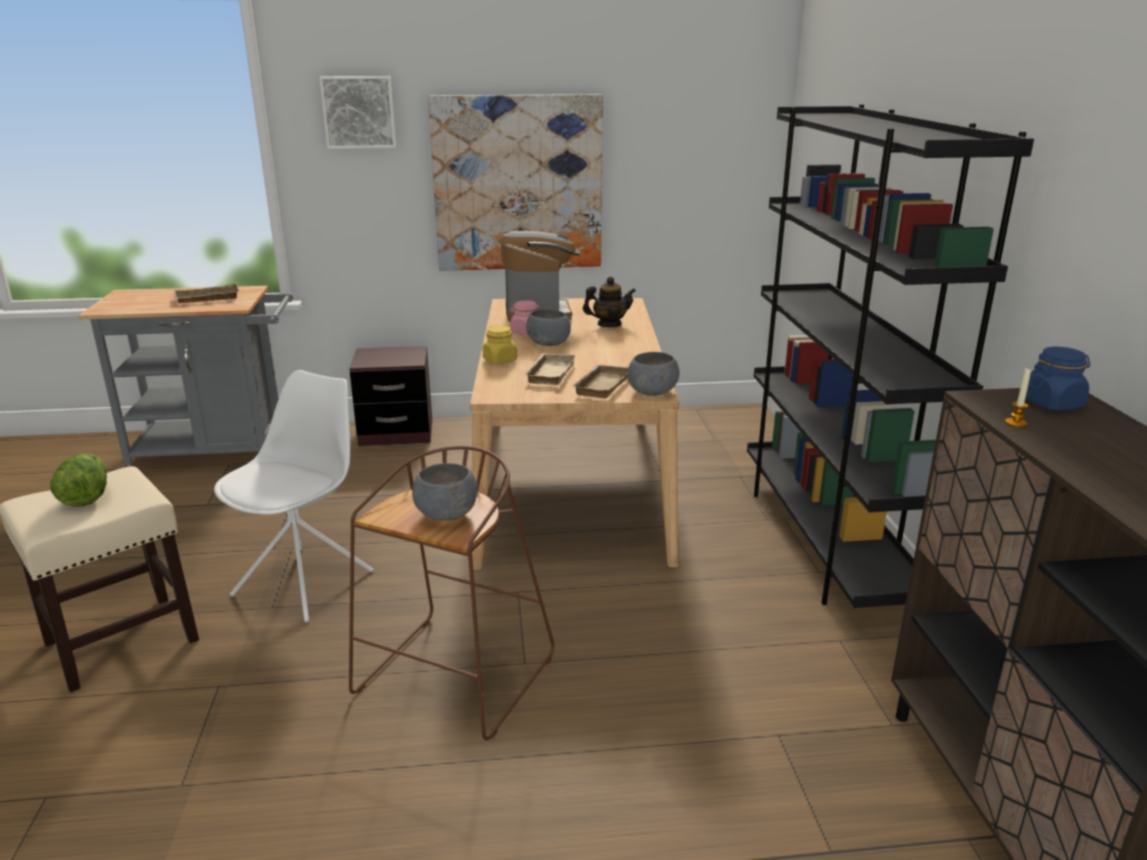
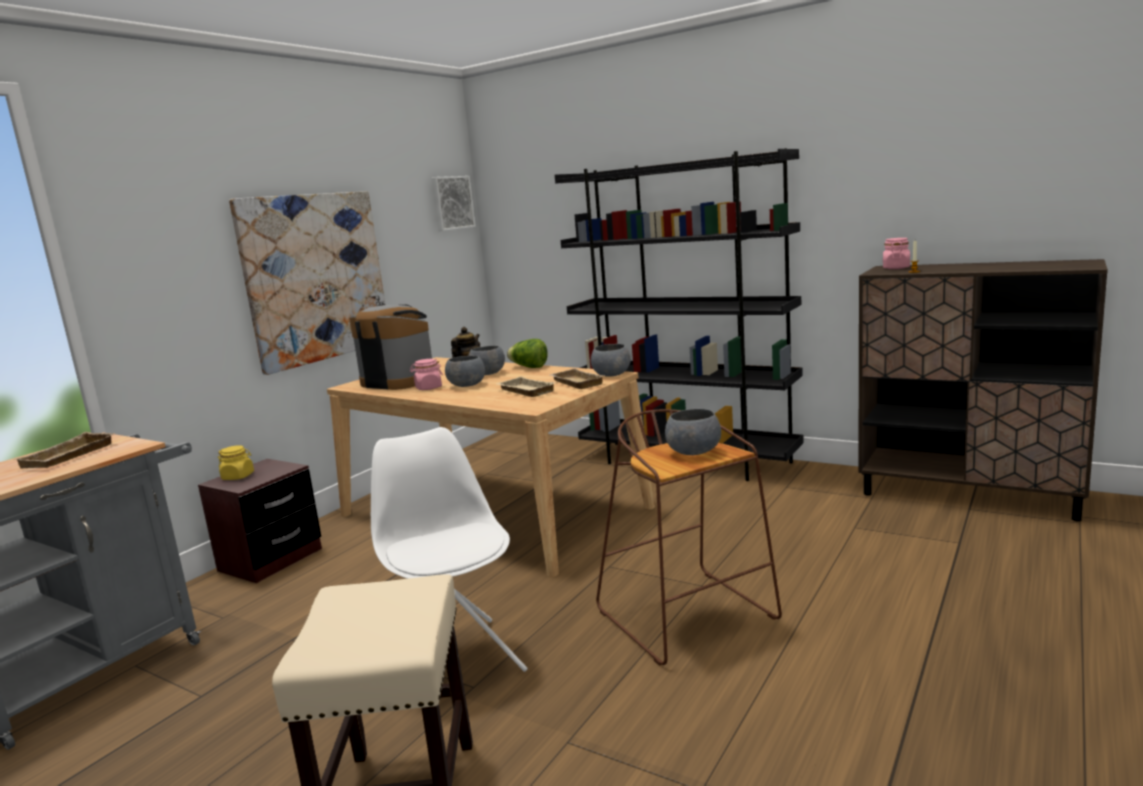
camera: 50 degrees left, 10 degrees down
lettuce [50,454,107,507] -> lettuce moved to [507,339,548,368]
picture [319,76,396,149] -> picture moved to [431,176,476,231]
yellow jar [483,325,517,364] -> yellow jar moved to [218,445,254,480]
blue jar [1025,347,1090,411] -> pink jar [883,238,910,269]
none -> grey bowl [468,346,505,375]

